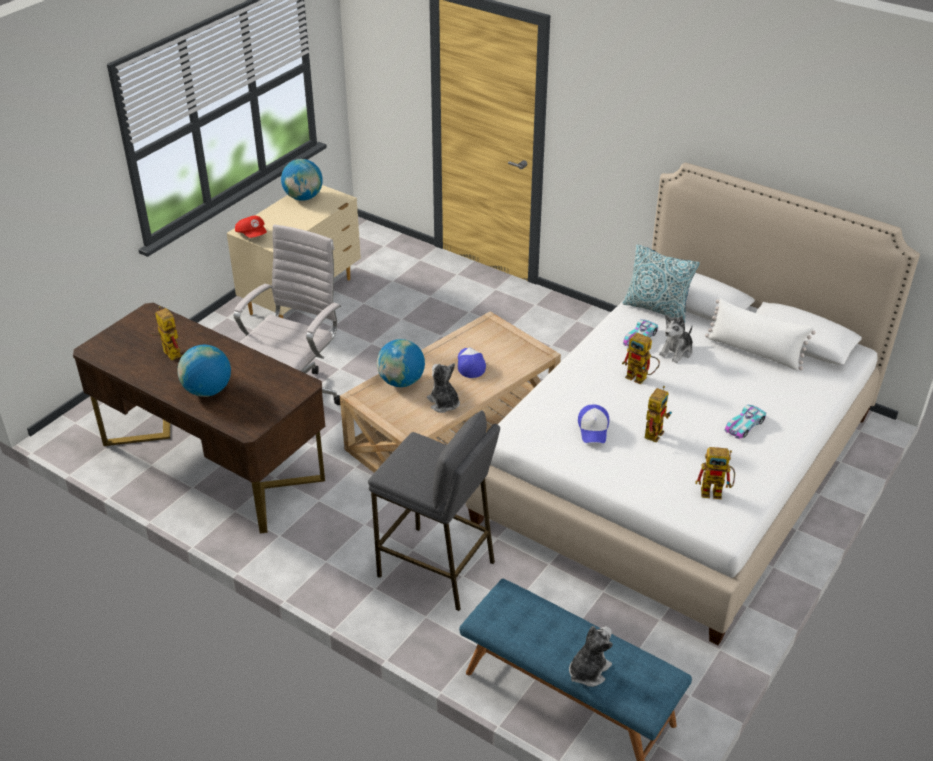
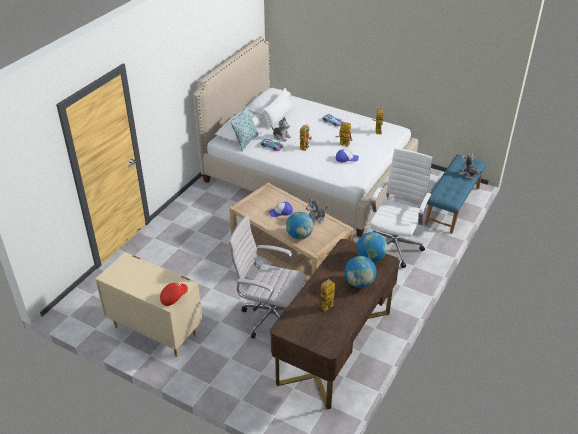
camera: 95 degrees left, 0 degrees up
globe [281,159,323,201] -> globe moved to [357,232,387,263]
grey stool [368,411,500,611] -> white office chair [370,148,432,268]

